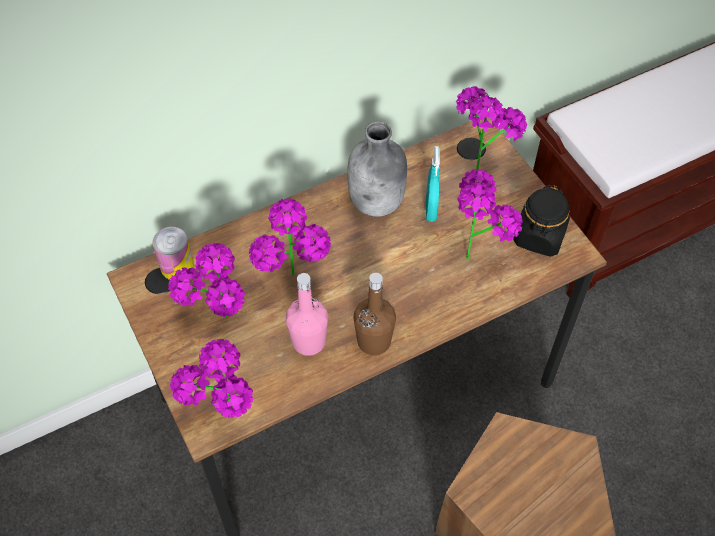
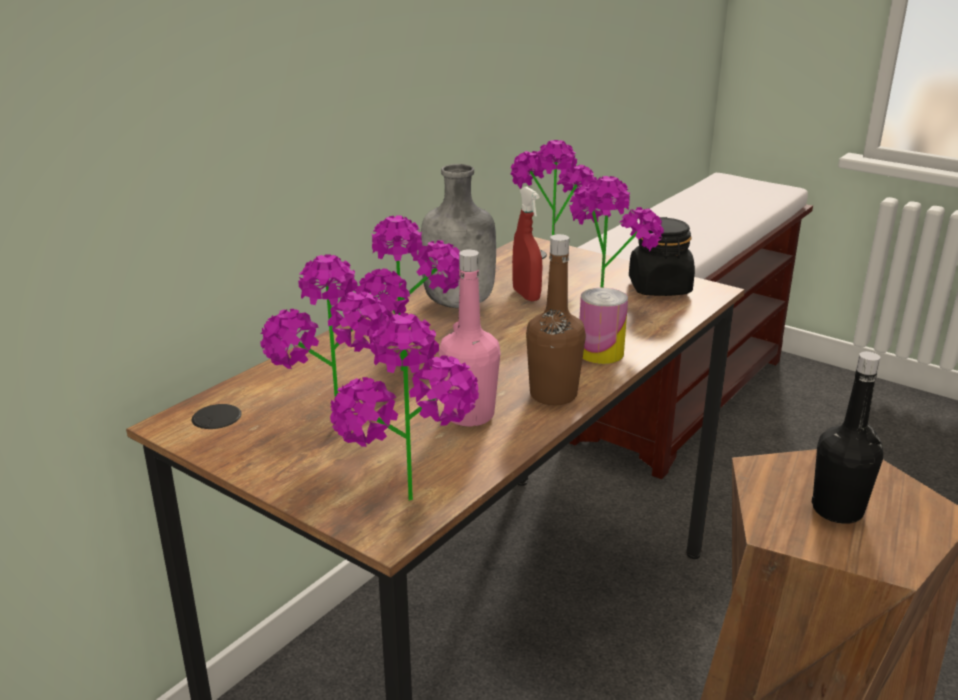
camera: 25 degrees left, 30 degrees down
can [153,227,194,280] -> can moved to [580,288,628,364]
turquoise spray bottle [426,146,440,222] -> red spray bottle [512,186,543,301]
none -> black bottle [812,351,883,524]

